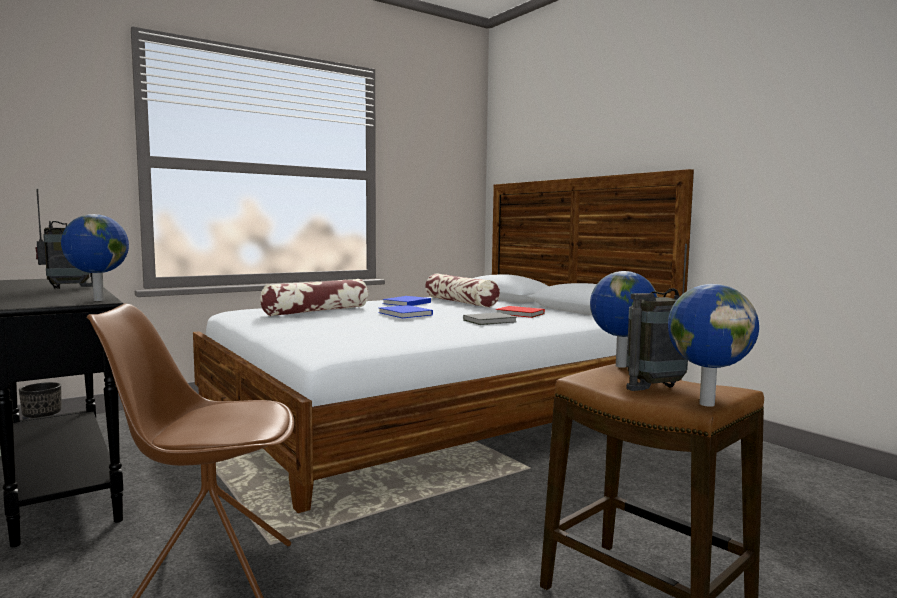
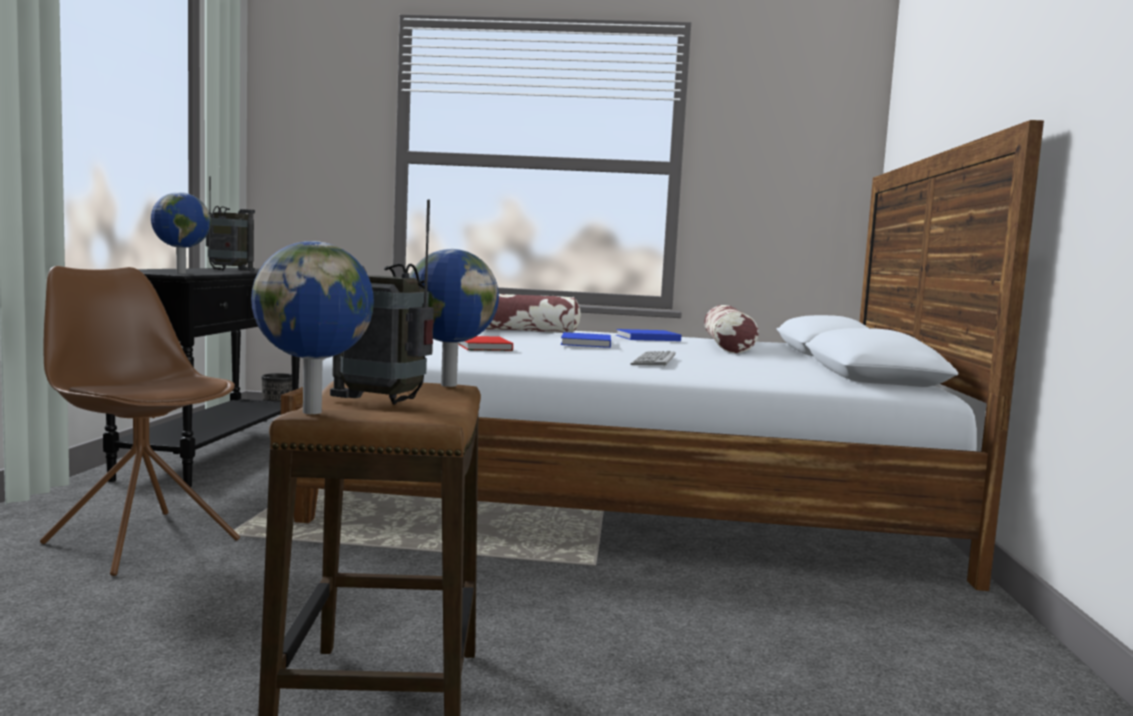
camera: 40 degrees right, 0 degrees up
grey book [463,312,517,325] -> keyboard [630,351,675,367]
red book [496,306,545,318] -> red book moved to [458,336,513,351]

